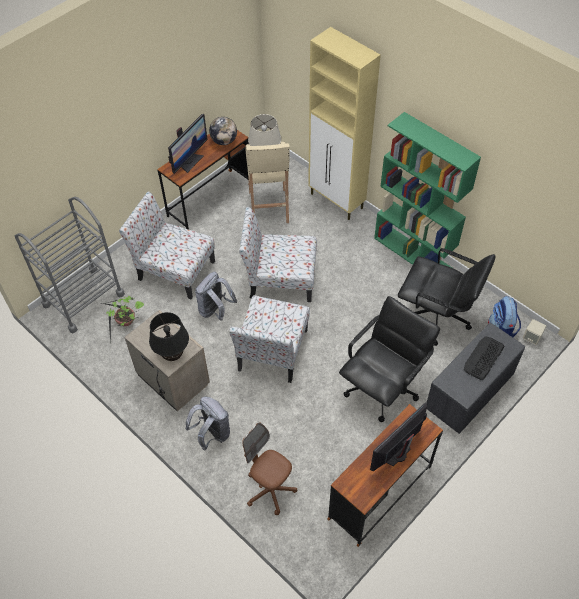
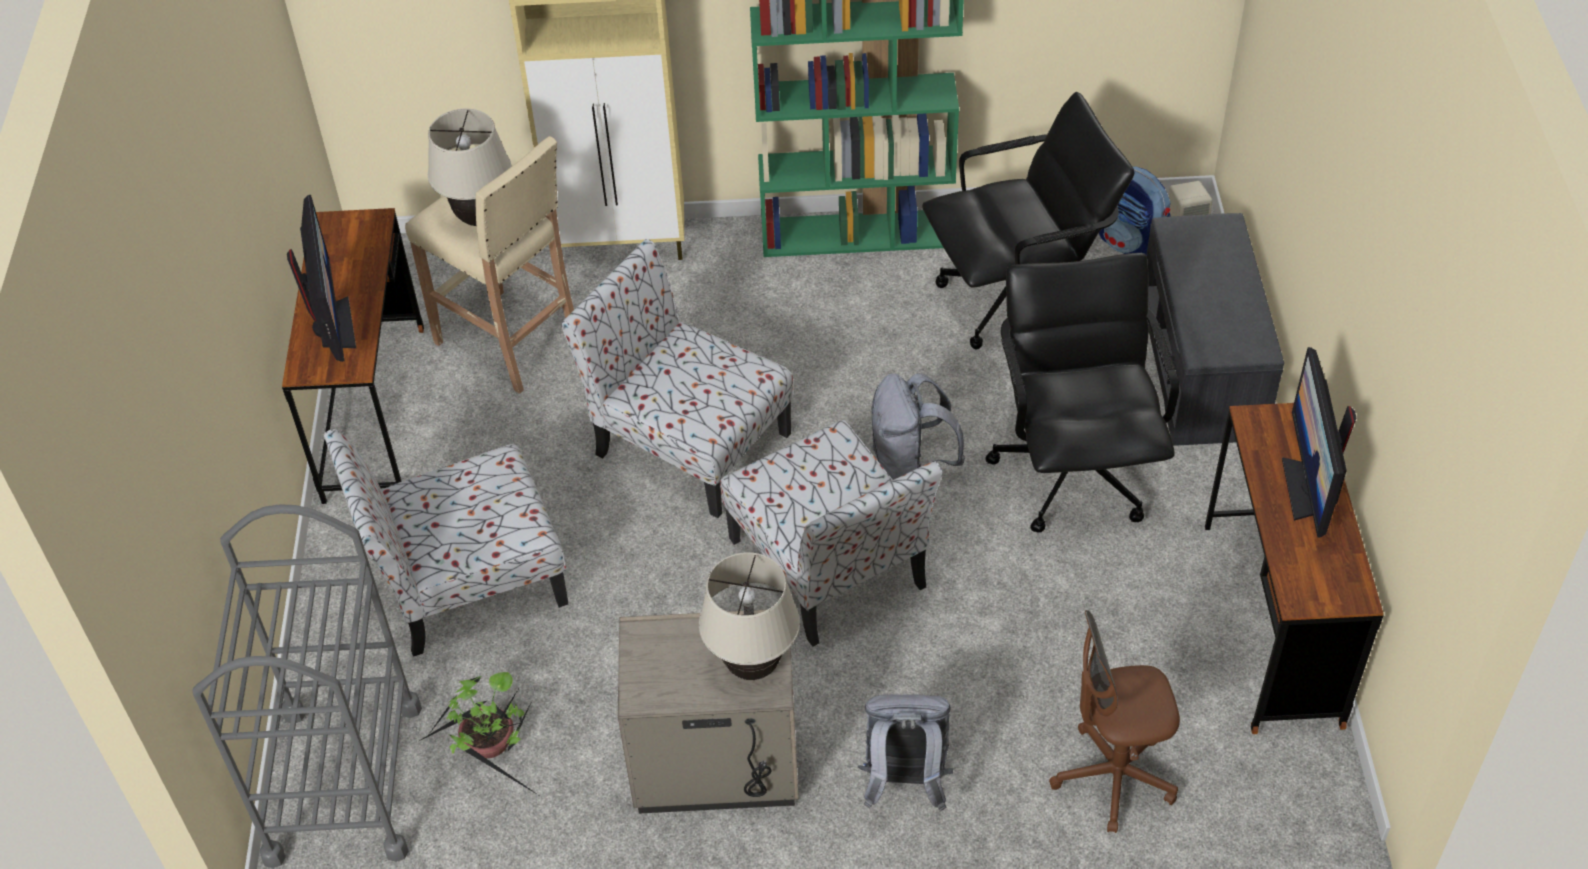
camera: 45 degrees left, 5 degrees down
black table lamp [149,312,189,361] -> beige table lamp [699,552,800,680]
grey backpack [195,272,237,321] -> grey backpack moved to [871,373,965,480]
globe [209,117,237,145] -> none
chair [239,207,317,302] -> chair turned 75 degrees clockwise [561,239,793,518]
keyboard [464,336,504,380] -> none

